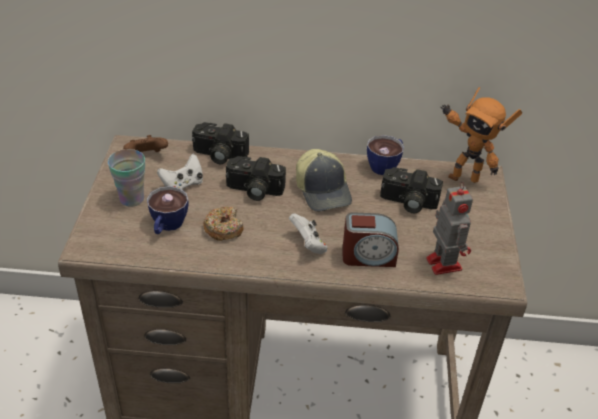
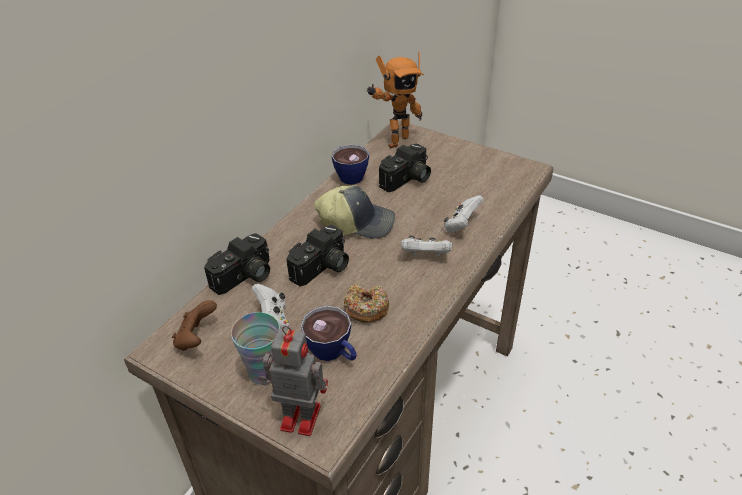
camera: 60 degrees left, 0 degrees up
alarm clock [342,212,399,267] -> white game controller [444,195,484,233]
toy robot [426,181,473,275] -> toy robot moved to [259,326,328,436]

